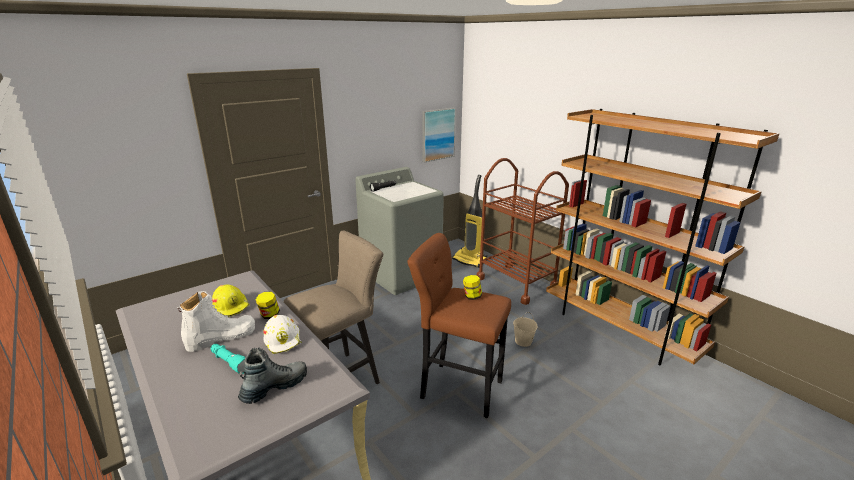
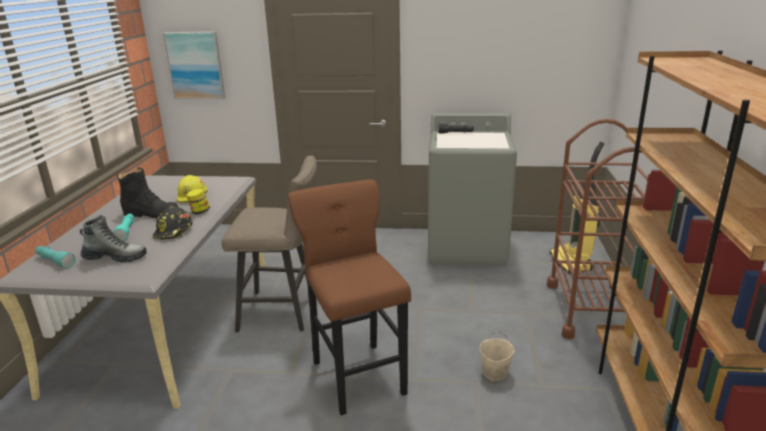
camera: 45 degrees right, 0 degrees up
white boot [178,291,255,352] -> black boot [116,168,178,219]
white hard hat [263,315,302,354] -> black hard hat [153,206,193,239]
picture [422,108,456,162] -> picture moved to [163,31,225,99]
jar [463,275,482,300] -> none
none -> turquoise flashlight [35,246,76,268]

